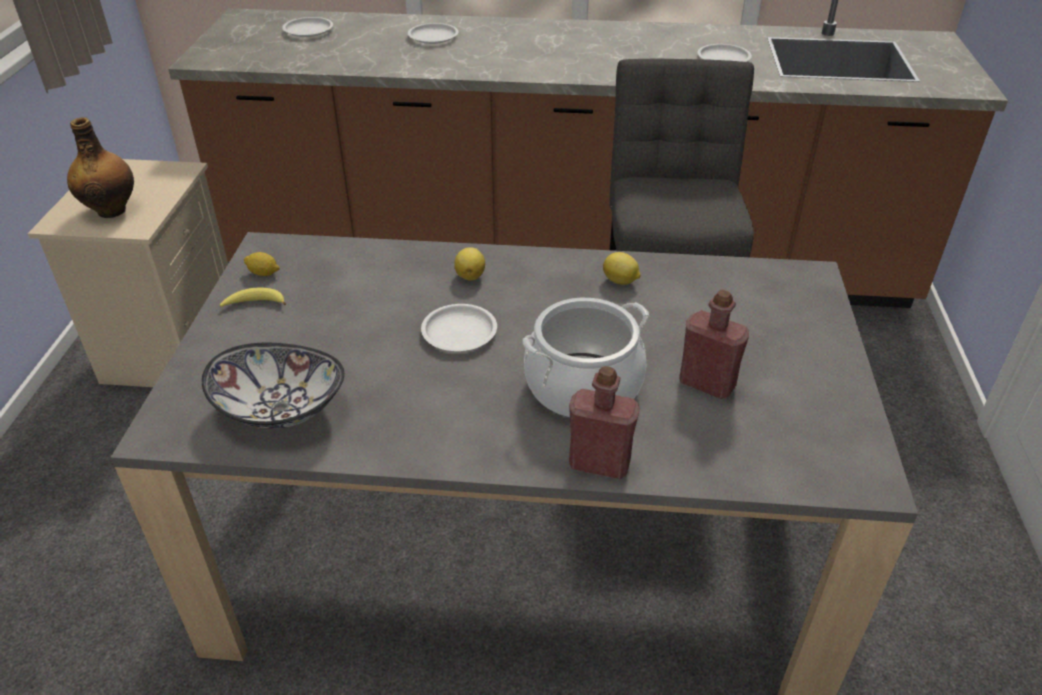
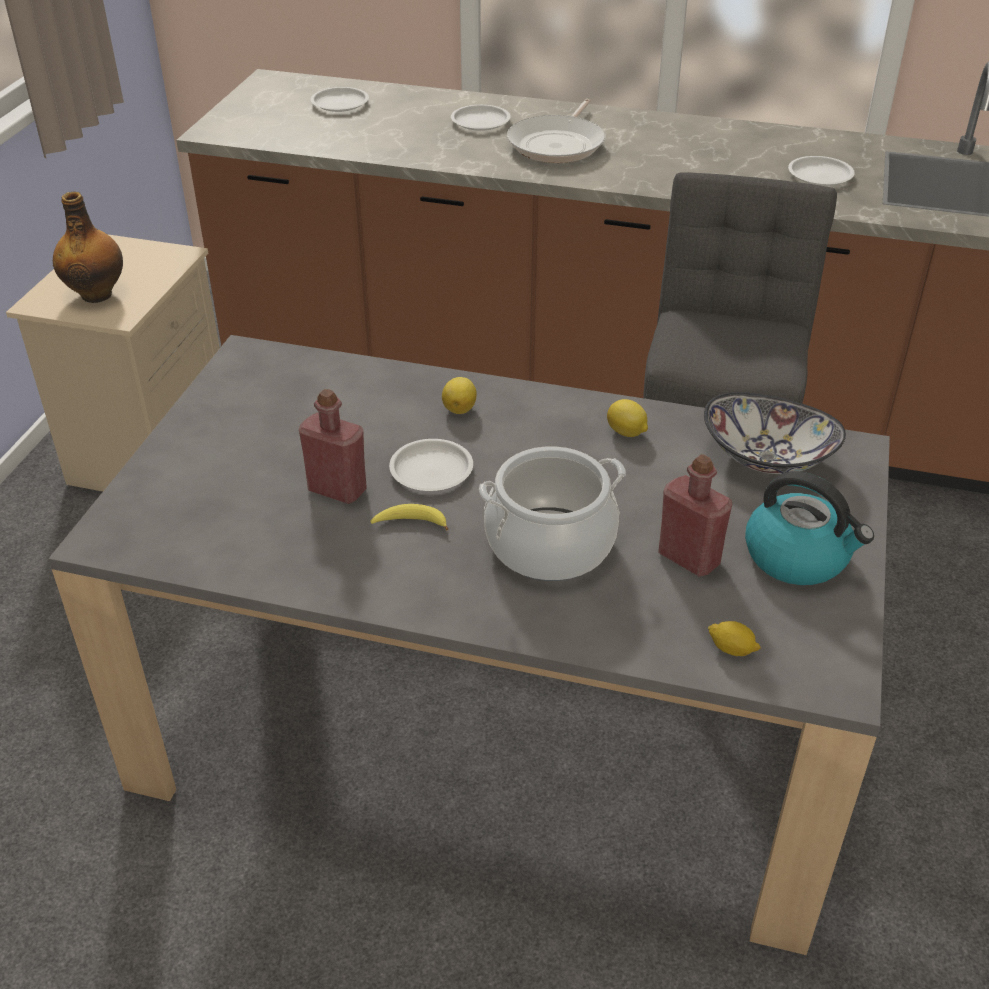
camera: 10 degrees right, 0 degrees up
bowl [202,343,344,429] -> bowl moved to [704,392,846,474]
banana [220,288,286,307] -> banana moved to [370,504,448,530]
lemon [244,252,280,276] -> lemon moved to [708,621,761,656]
red bottle [569,366,640,479] -> red bottle moved to [299,389,367,504]
none -> frying pan [507,99,605,163]
none -> kettle [745,471,874,585]

